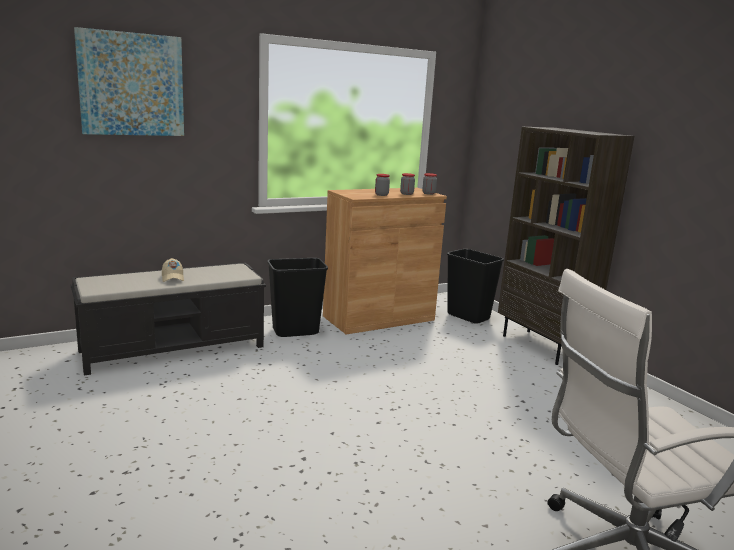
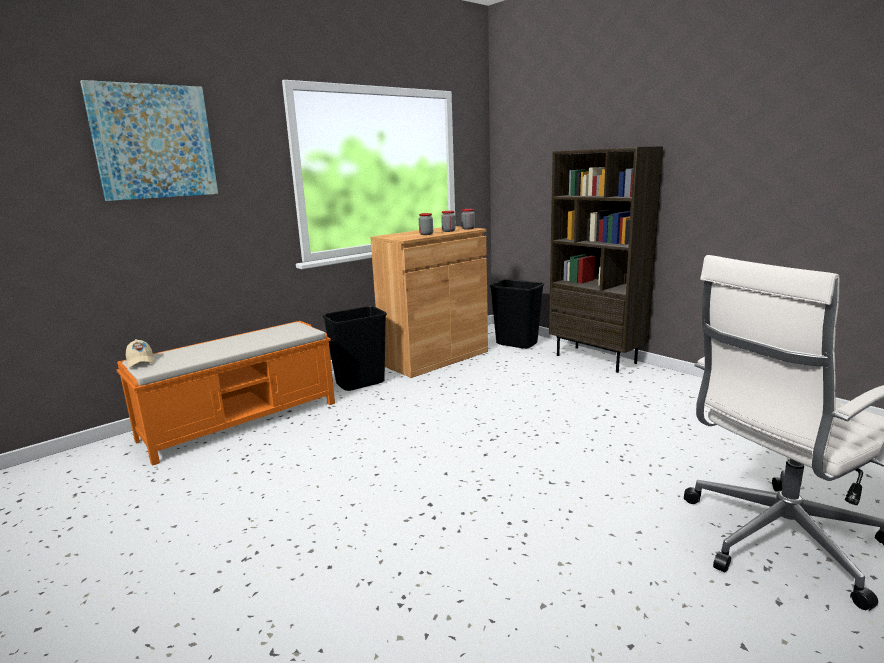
camera: 10 degrees left, 0 degrees up
black bench [71,263,266,376] -> orange bench [116,321,335,466]
beige cap [162,258,184,282] -> beige cap moved to [126,339,155,368]

